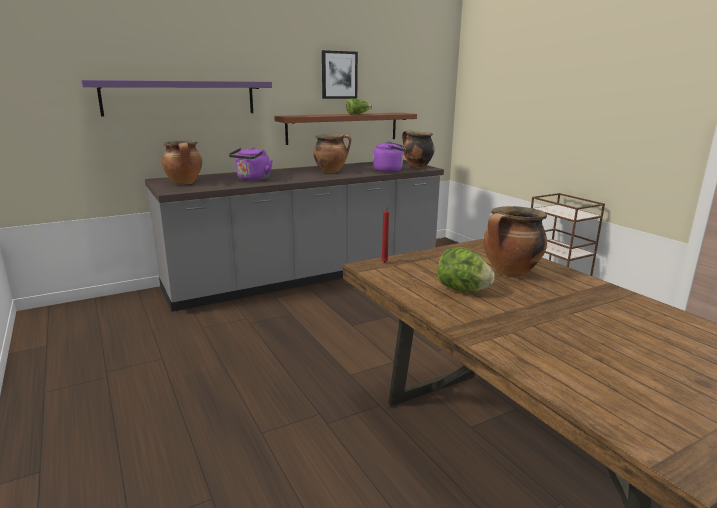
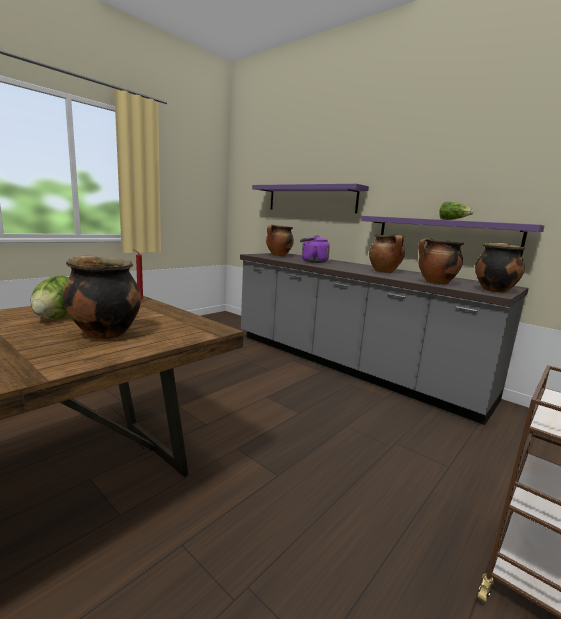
camera: 70 degrees right, 5 degrees down
brown shelf [274,113,417,145] -> purple shelf [362,216,544,256]
picture [322,50,358,99] -> none
purple kettle [373,141,406,172] -> cooking pot [418,238,464,285]

